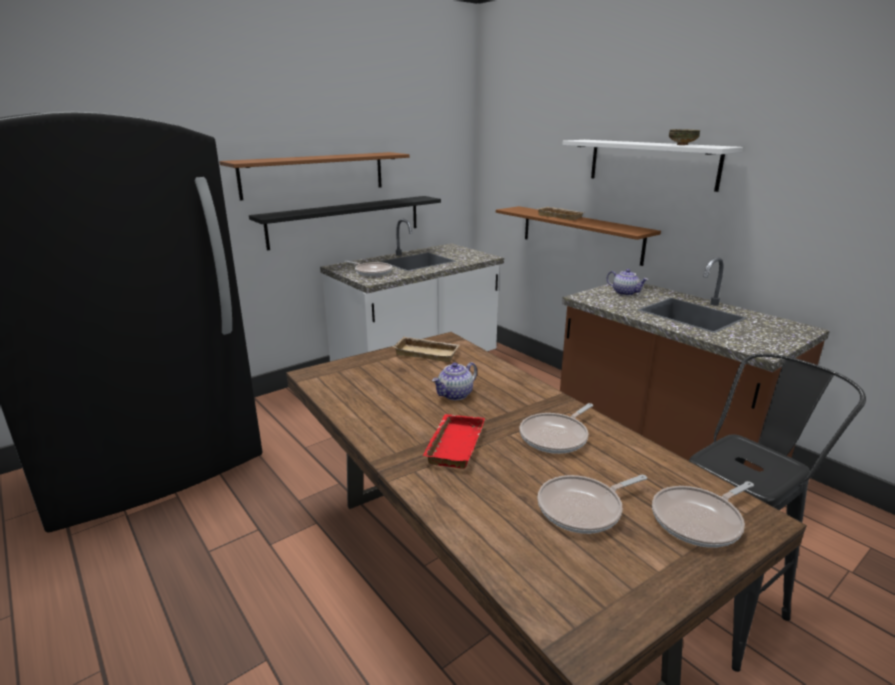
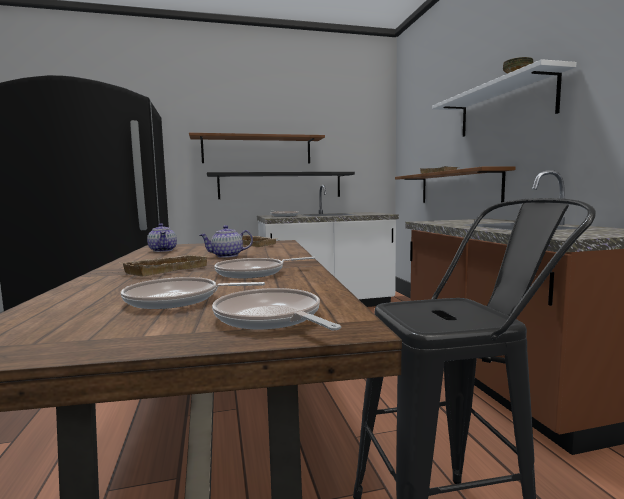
camera: 25 degrees right, 15 degrees down
red tray [422,414,485,469] -> beige tray [121,255,208,276]
teapot [607,269,648,296] -> teapot moved to [147,223,177,252]
frying pan [652,481,754,548] -> frying pan turned 60 degrees clockwise [212,288,341,330]

